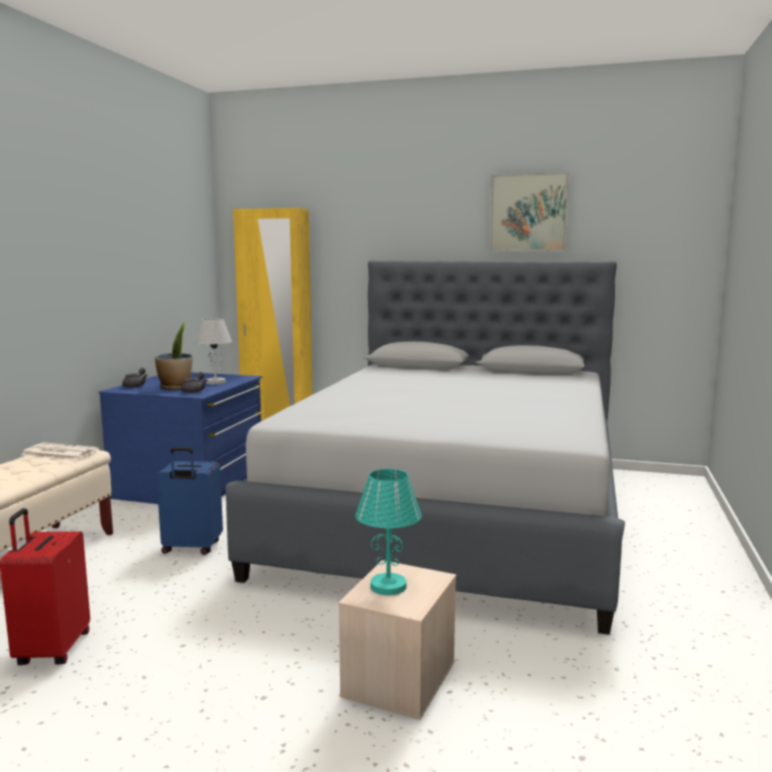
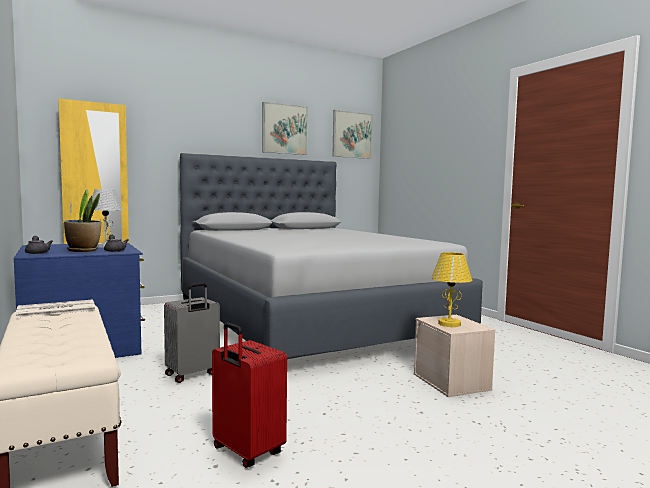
camera: 45 degrees left, 5 degrees down
blue suitcase [156,447,223,555] -> grey suitcase [164,283,220,383]
turquoise table lamp [355,469,422,595] -> yellow table lamp [431,252,472,327]
none -> picture [332,110,373,159]

